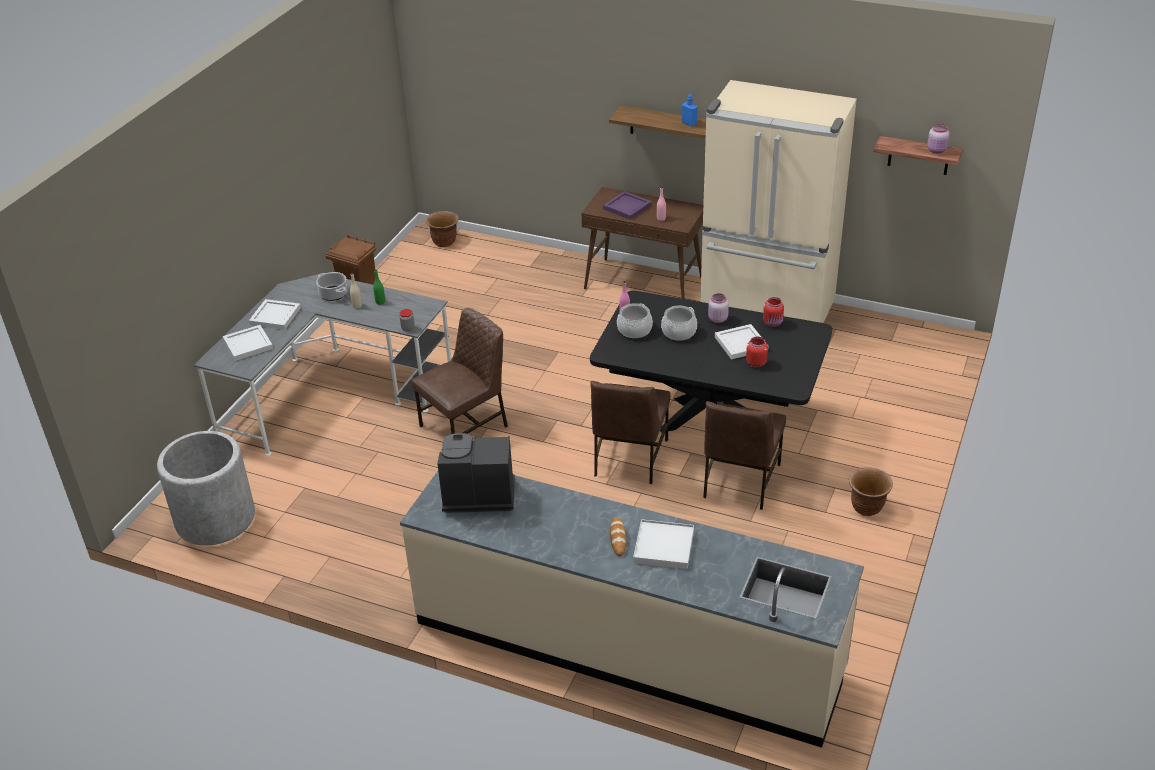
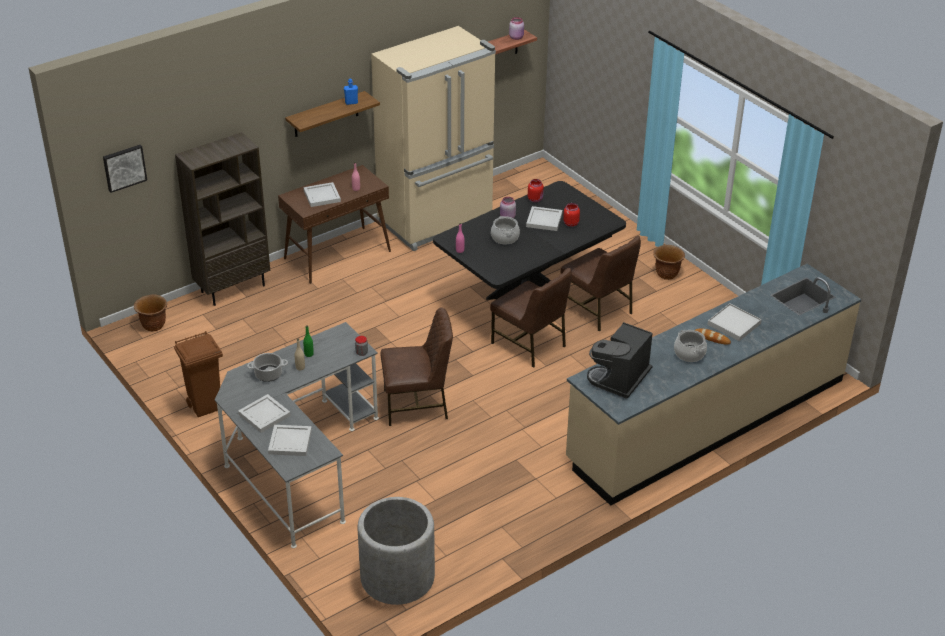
camera: 60 degrees left, 0 degrees up
brown chair [412,308,508,434] -> brown chair turned 90 degrees clockwise [380,308,453,426]
purple tray [603,191,651,220] -> white tray [303,182,341,207]
cooking pot [617,303,653,338] -> cooking pot moved to [674,330,707,362]
none -> picture [103,145,147,193]
none -> brown bookcase [175,132,270,306]

